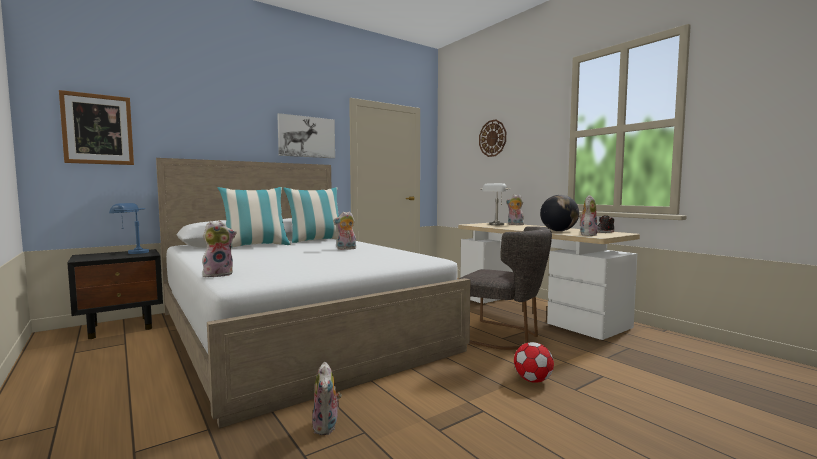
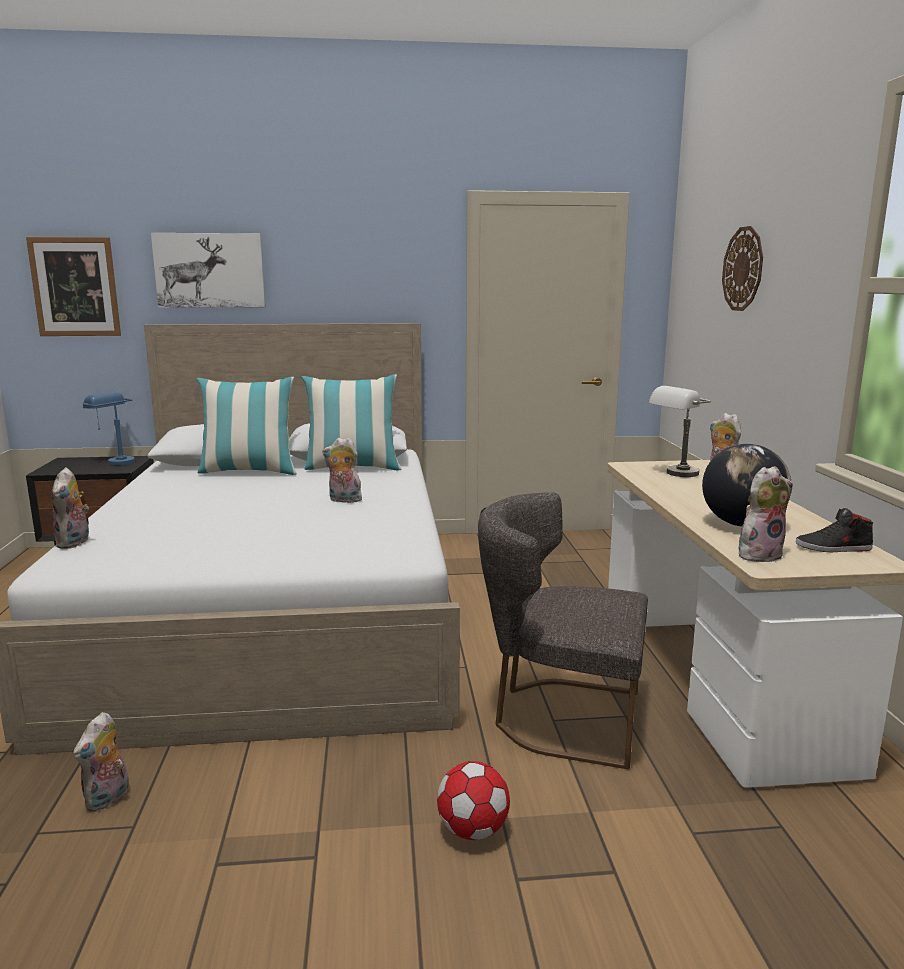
camera: 30 degrees right, 10 degrees up
plush toy [202,221,236,277] -> plush toy turned 90 degrees clockwise [51,467,89,549]
picture [277,113,335,158] -> picture moved to [151,233,266,308]
grey chair [459,226,552,350] -> grey chair turned 135 degrees clockwise [478,492,648,769]

